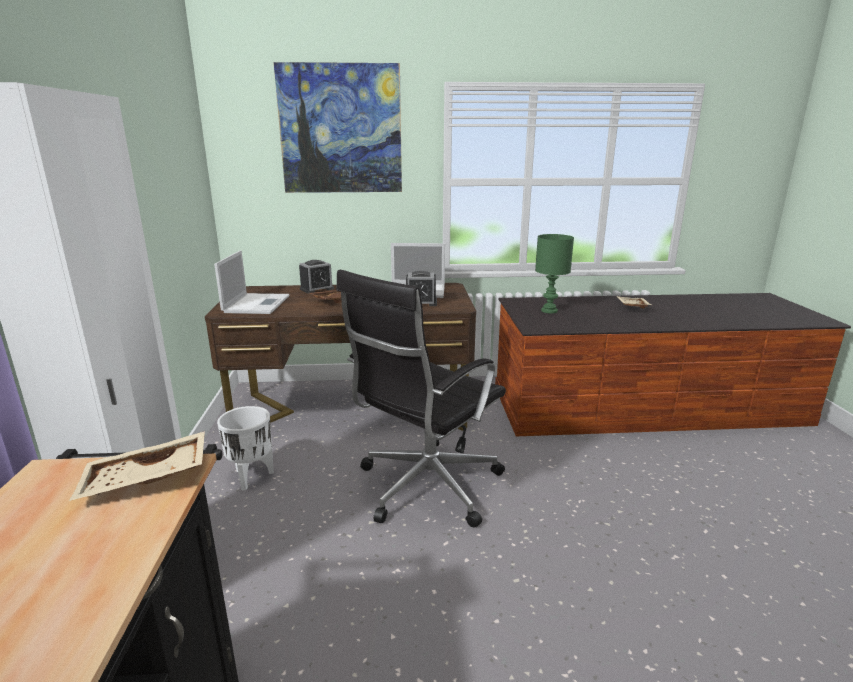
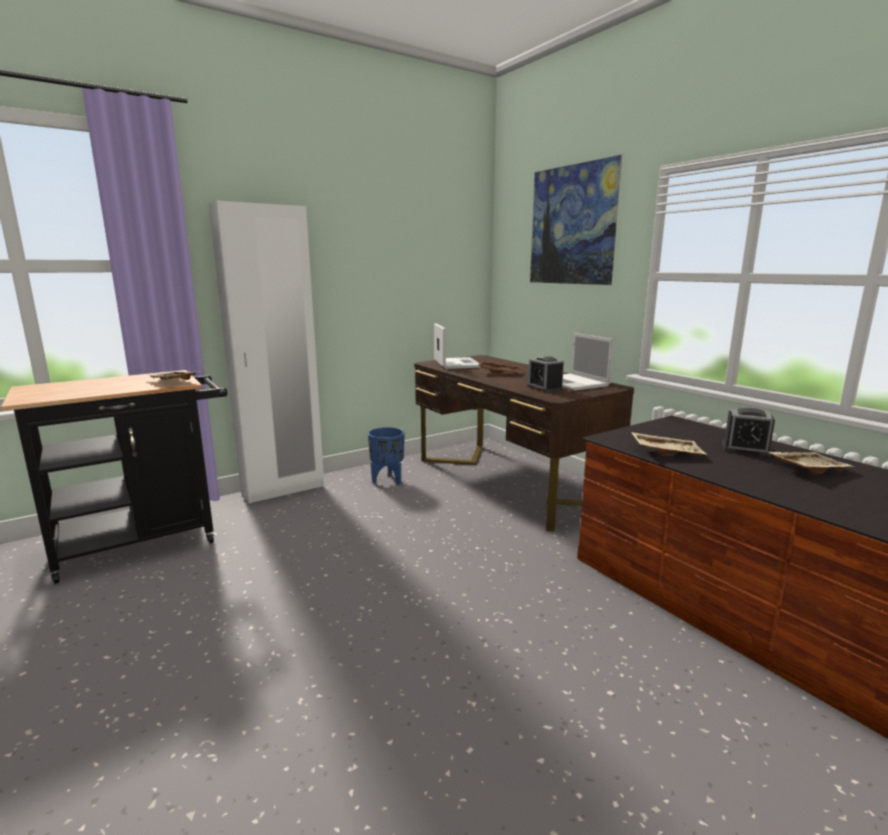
camera: 60 degrees right, 5 degrees down
laptop [214,250,289,314] -> laptop turned 75 degrees counterclockwise [434,323,481,369]
white planter [217,406,274,490] -> blue planter [368,427,405,484]
alarm clock [299,260,334,294] -> alarm clock moved to [722,408,775,456]
black office chair [336,270,506,527] -> none
green table lamp [535,234,574,313] -> none
none -> beige tray [631,432,707,456]

